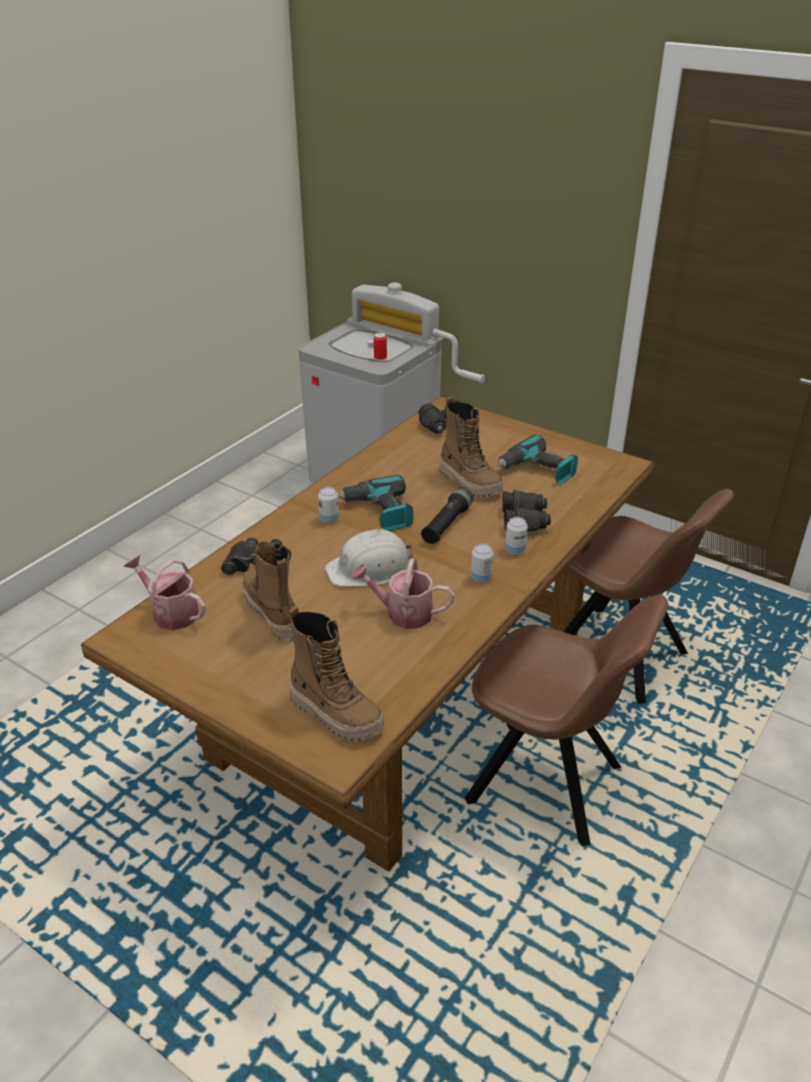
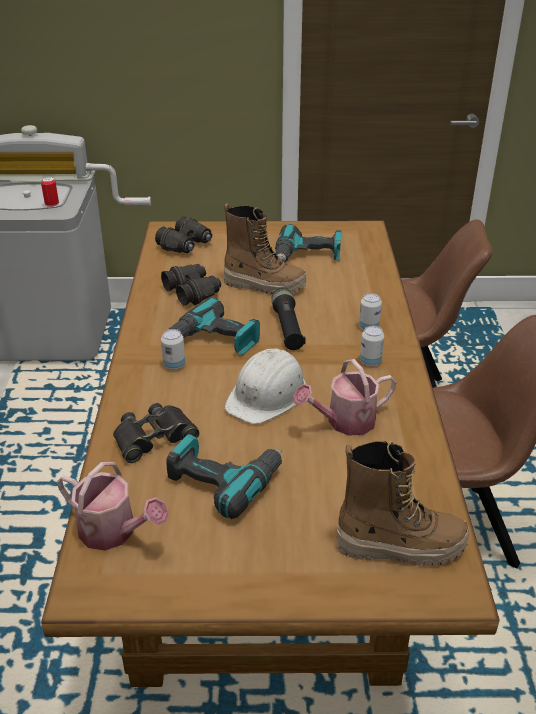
camera: 35 degrees left, 0 degrees up
watering can [124,555,206,630] -> watering can turned 150 degrees counterclockwise [57,462,168,551]
boot [242,541,295,642] -> power drill [166,434,282,519]
black binoculars [502,490,551,532] -> black binoculars moved to [161,264,221,306]

